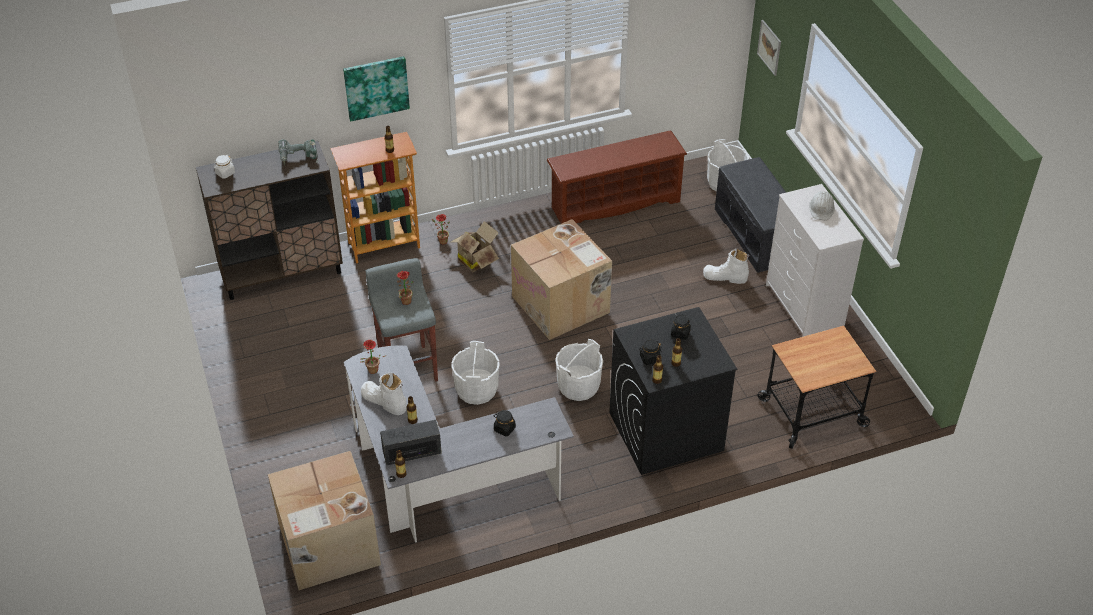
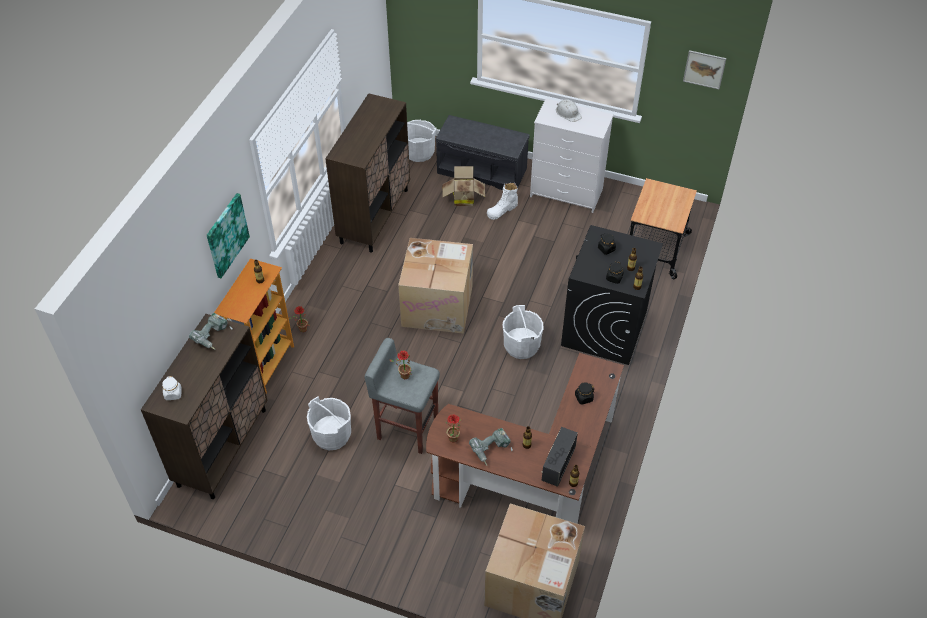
camera: 50 degrees left, 5 degrees up
grey desk [344,346,574,543] -> brown desk [426,353,624,524]
white boot [361,373,407,415] -> power drill [469,428,513,465]
cardboard box [451,221,499,272] -> cardboard box moved to [442,166,485,206]
white bucket [451,341,500,405] -> white bucket moved to [307,396,351,450]
brown shoe rack [547,131,687,224] -> brown cabinet [325,93,410,253]
picture [757,20,781,76] -> picture moved to [683,50,727,89]

